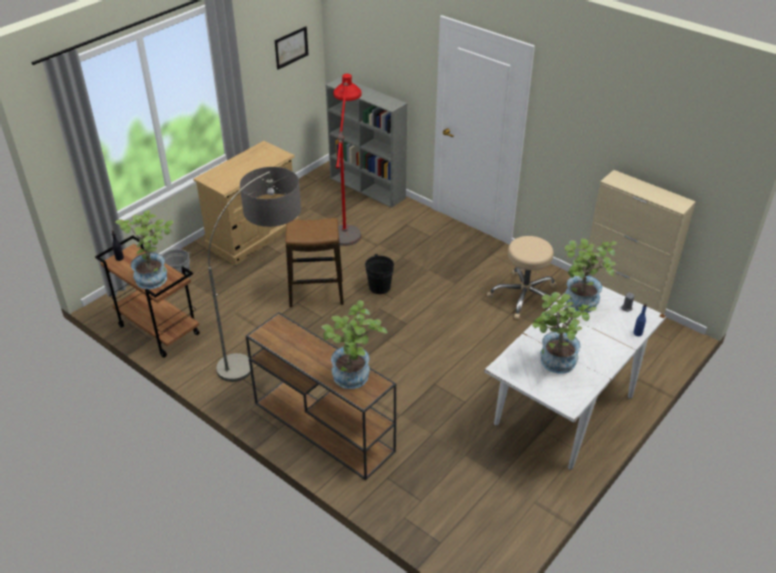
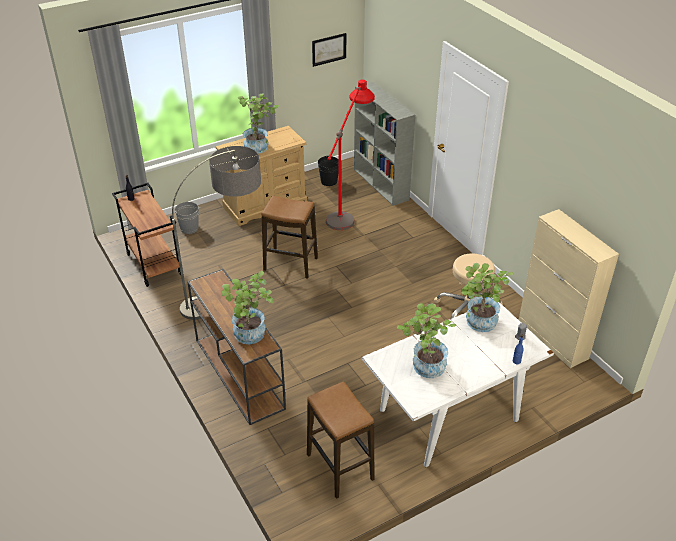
camera: 20 degrees right, 0 degrees up
potted plant [115,210,174,289] -> potted plant moved to [237,94,279,154]
black bucket [365,254,394,294] -> black bucket moved to [318,156,339,186]
none -> stool [307,381,374,499]

